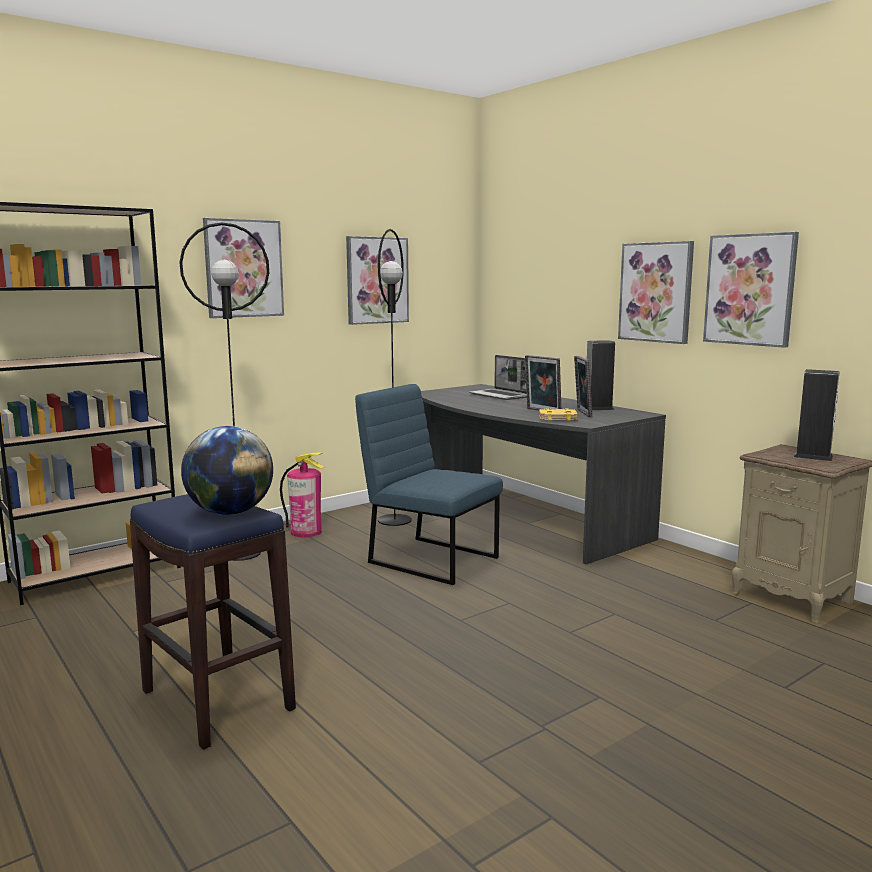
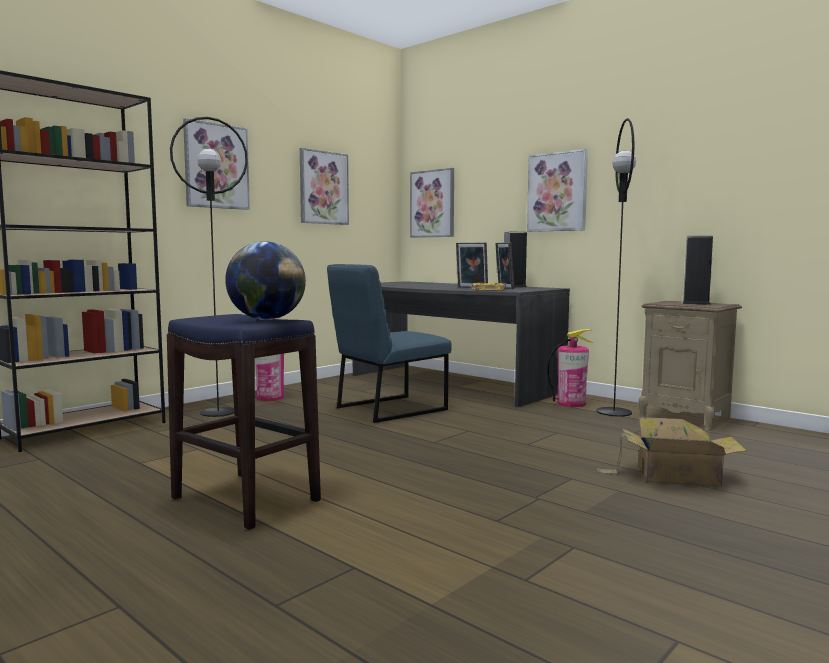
camera: 10 degrees left, 5 degrees down
blue chair [355,384,503,585] -> blue chair turned 60 degrees counterclockwise [327,264,452,423]
black floor lamp [378,229,412,526] -> black floor lamp moved to [596,118,636,417]
laptop [469,355,527,400] -> none
picture [703,232,799,348] -> picture moved to [410,168,454,238]
none -> fire extinguisher [547,329,594,407]
none -> cardboard box [597,417,747,487]

